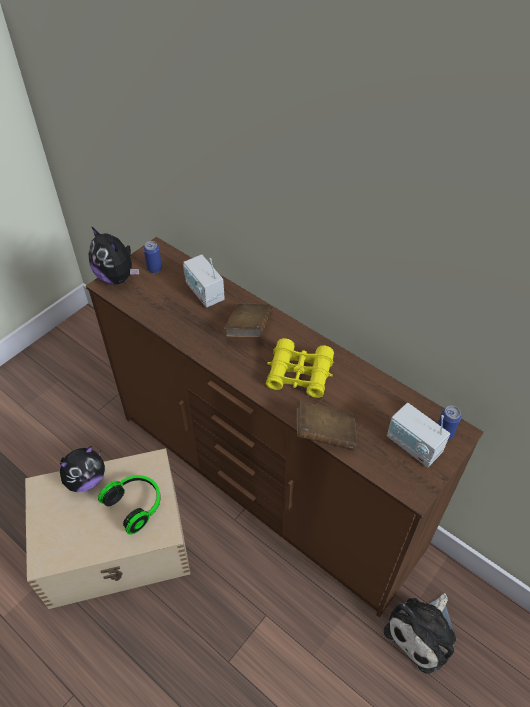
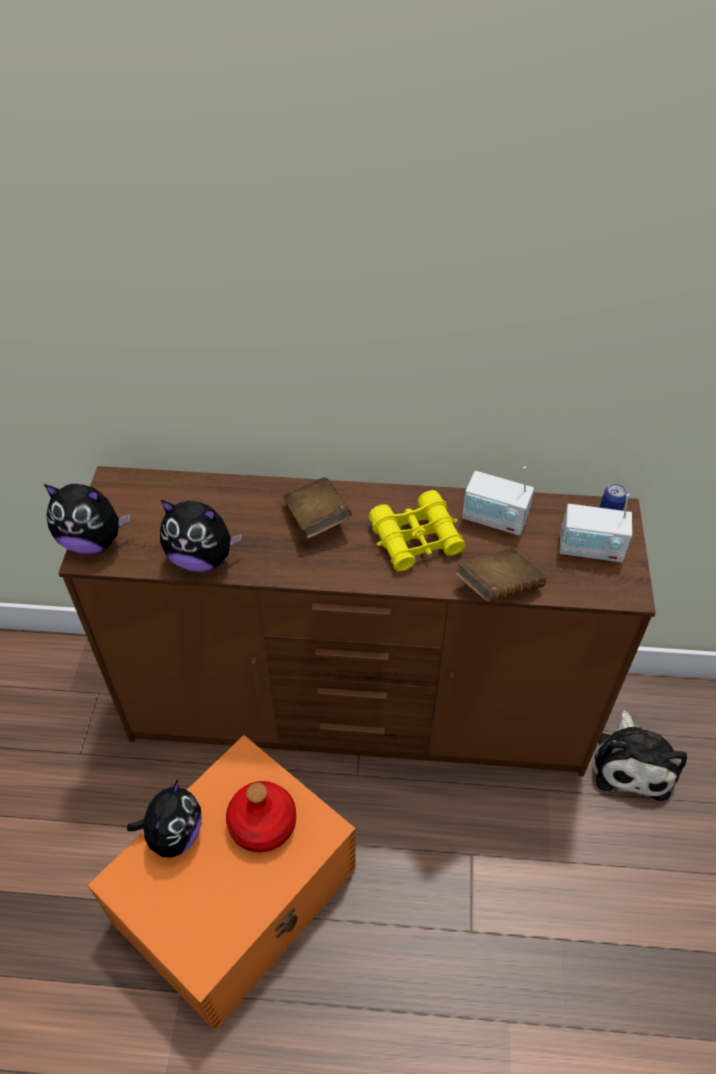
camera: 35 degrees left, 0 degrees up
beige storage box [25,448,190,609] -> orange storage box [87,735,356,1031]
headphones [98,475,161,535] -> red bottle [226,781,296,852]
can [144,241,162,273] -> none
radio [183,254,225,308] -> radio moved to [462,467,534,536]
none -> plush toy [160,500,242,572]

